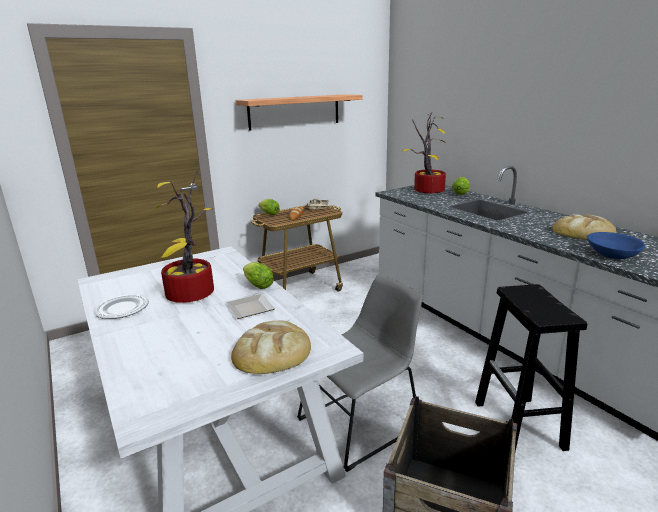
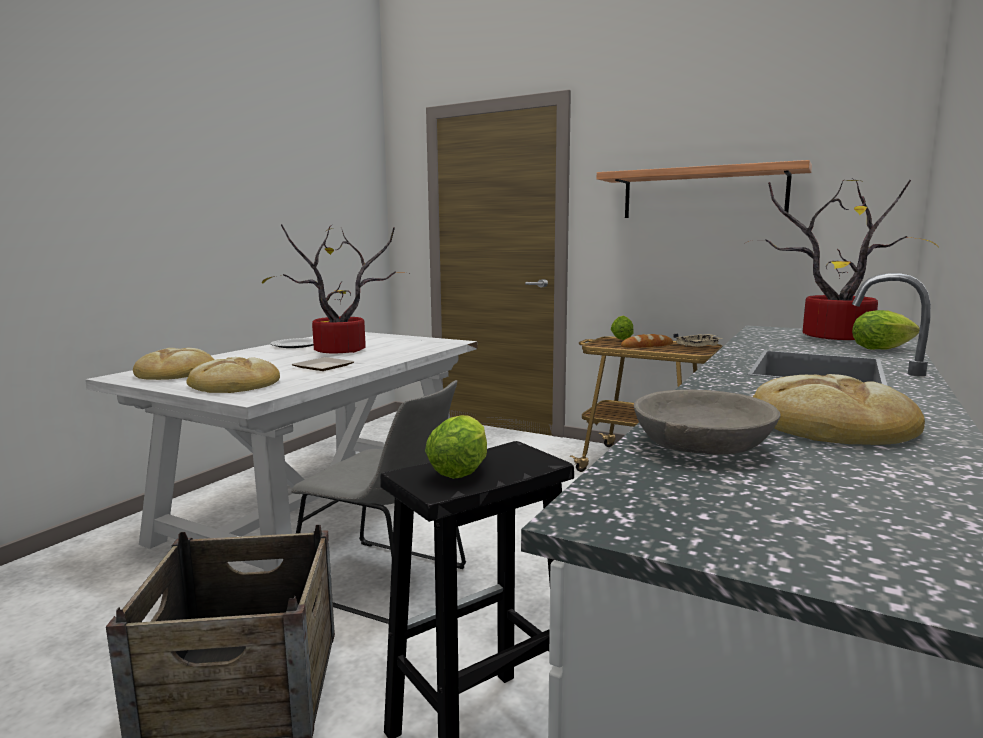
camera: 60 degrees right, 10 degrees down
lettuce [243,262,274,289] -> lettuce moved to [425,415,487,479]
blue bowl [587,232,645,259] -> grey bowl [634,390,781,455]
none -> bread [133,348,214,380]

